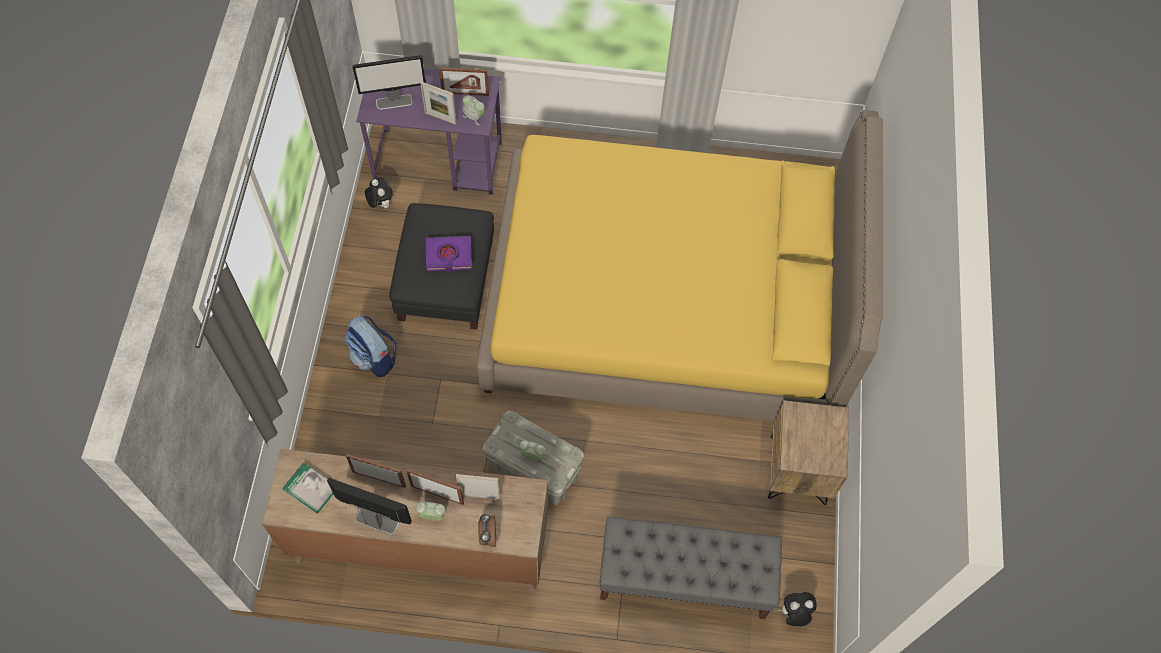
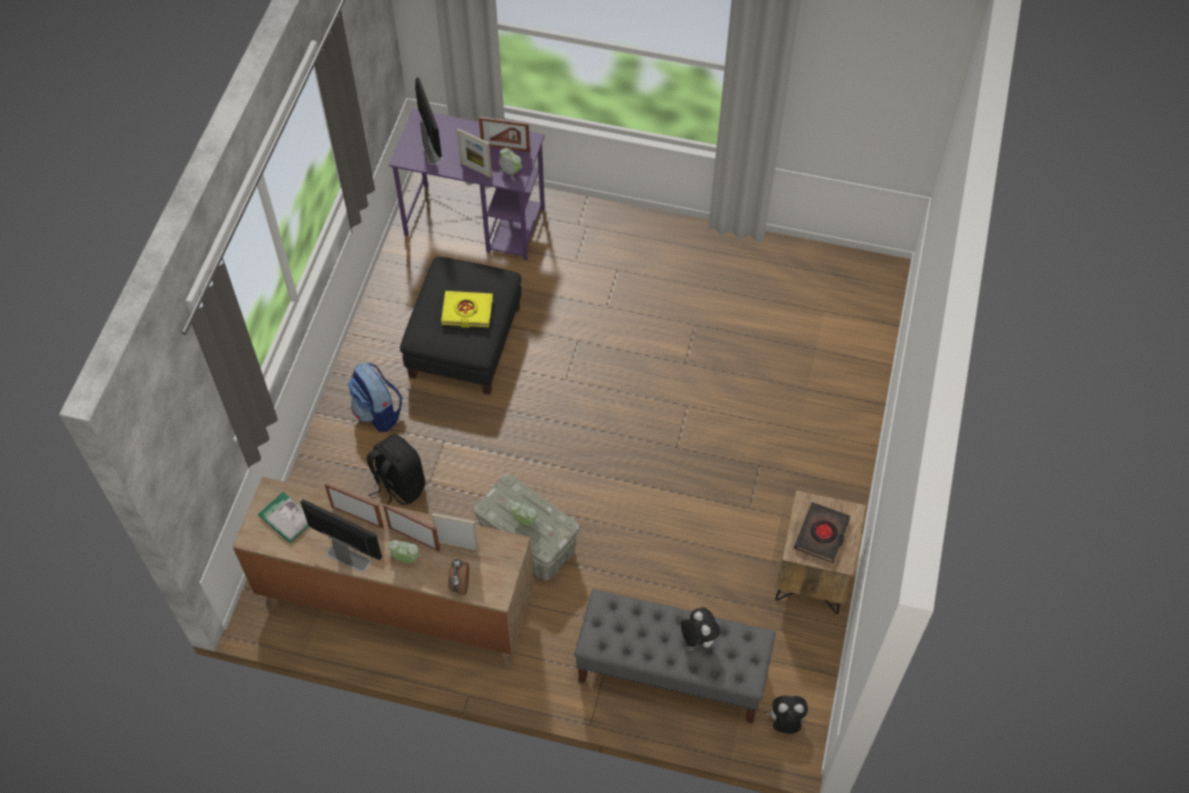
camera: 10 degrees right, 5 degrees down
monitor [352,55,426,110] -> monitor turned 105 degrees counterclockwise [415,77,443,165]
plush toy [365,177,393,208] -> plush toy moved to [681,607,720,648]
purple book [426,236,472,272] -> yellow book [441,291,493,328]
yellow bed [476,110,883,421] -> none
none -> black backpack [367,434,425,505]
none -> black book [794,502,850,563]

